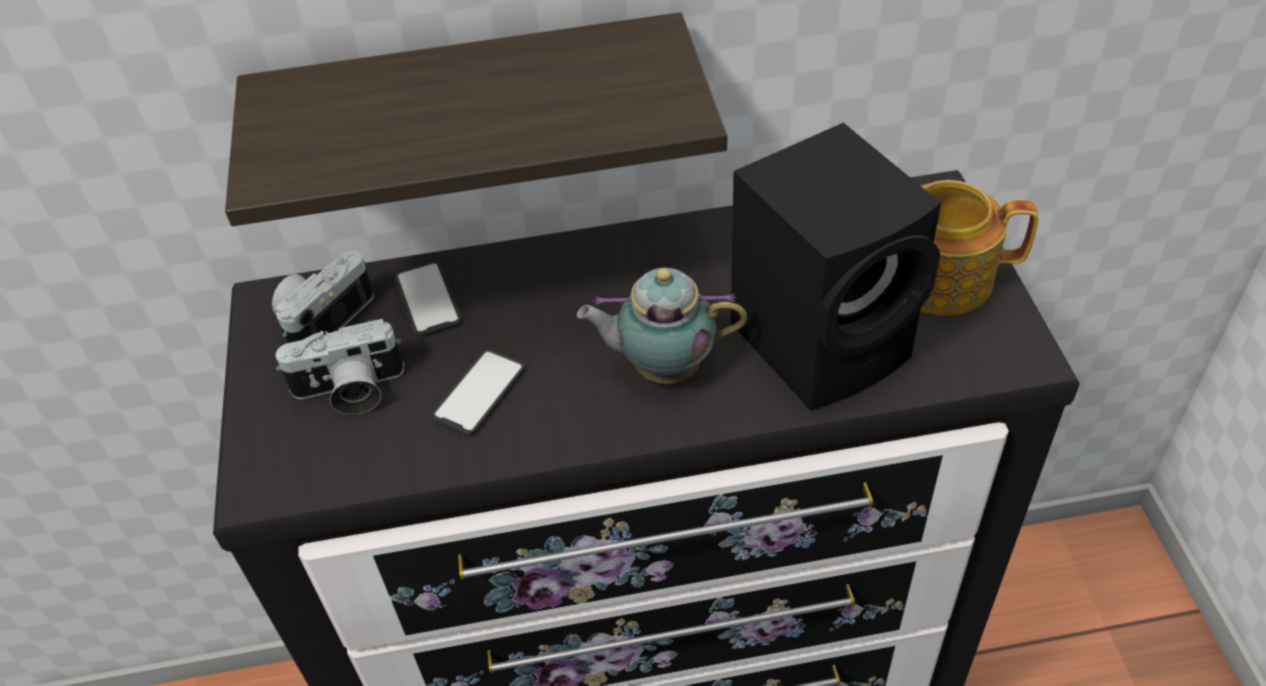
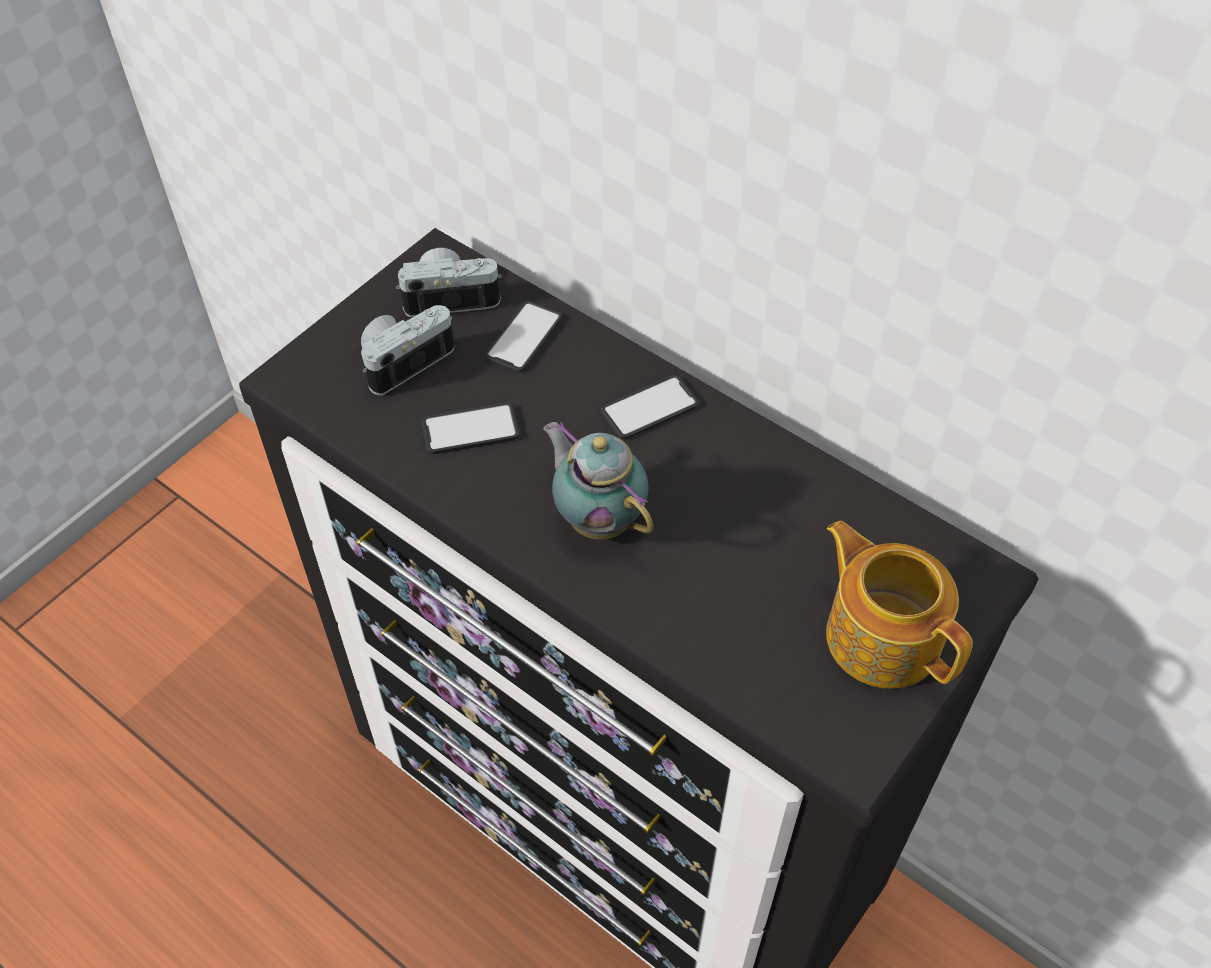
camera: 45 degrees right, 5 degrees up
shelf [225,12,727,226] -> none
camera [276,319,404,415] -> camera turned 105 degrees clockwise [361,305,454,396]
black speaker [731,123,941,411] -> none
none -> phone [601,375,699,439]

